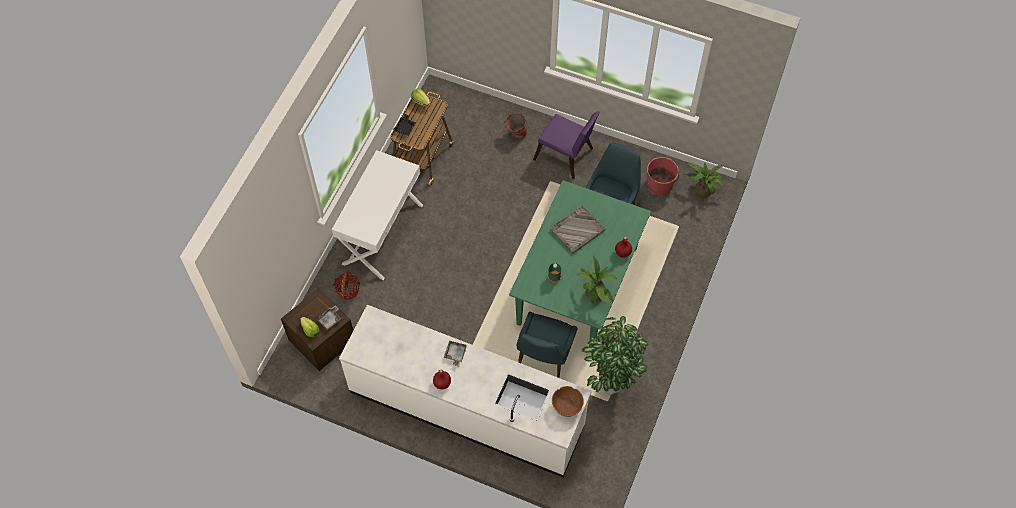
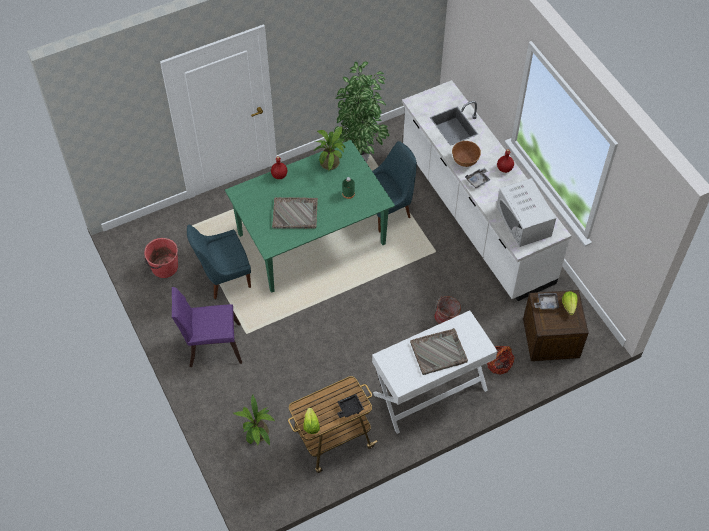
camera: 140 degrees left, 5 degrees down
bucket [504,113,527,139] -> bucket moved to [434,296,461,324]
purple chair [533,111,600,179] -> purple chair turned 75 degrees counterclockwise [172,287,242,367]
brown bowl [552,386,584,417] -> brown bowl moved to [452,141,481,167]
potted plant [683,162,726,199] -> potted plant moved to [234,395,275,446]
none -> grey tray [410,328,468,375]
none -> white microwave [497,178,556,247]

